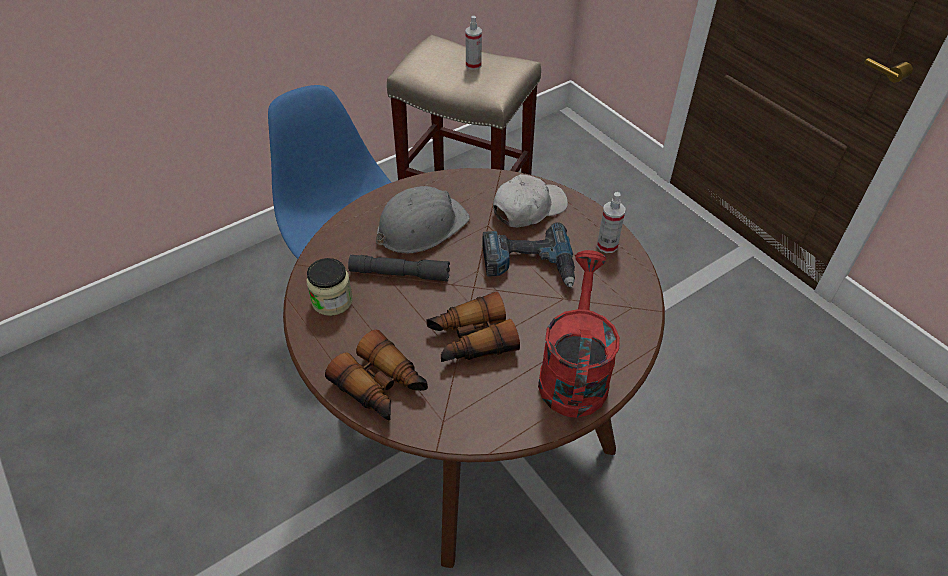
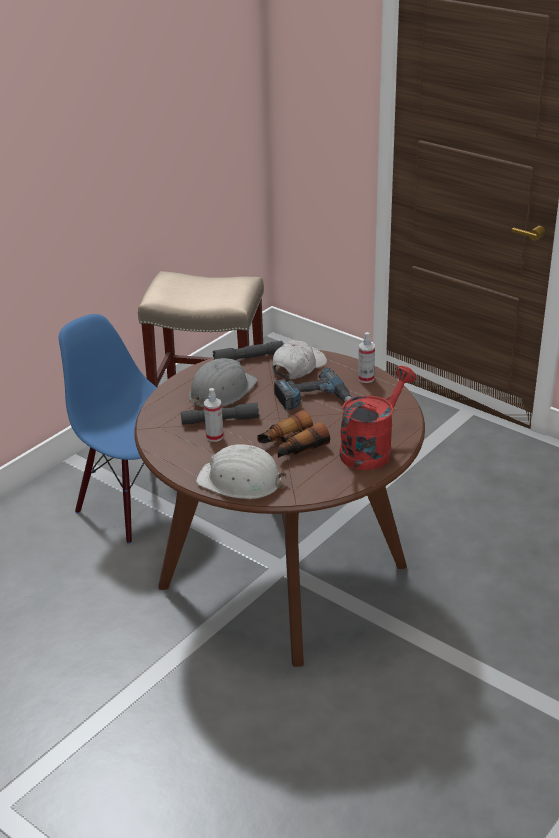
camera: 15 degrees left, 15 degrees down
jar [307,258,353,316] -> none
binoculars [325,330,428,420] -> white hard hat [196,444,287,499]
spray bottle [466,16,482,70] -> spray bottle moved to [204,388,223,442]
red watering can [538,250,620,418] -> red watering can turned 45 degrees clockwise [340,366,417,470]
none -> grey flashlight [213,341,283,360]

